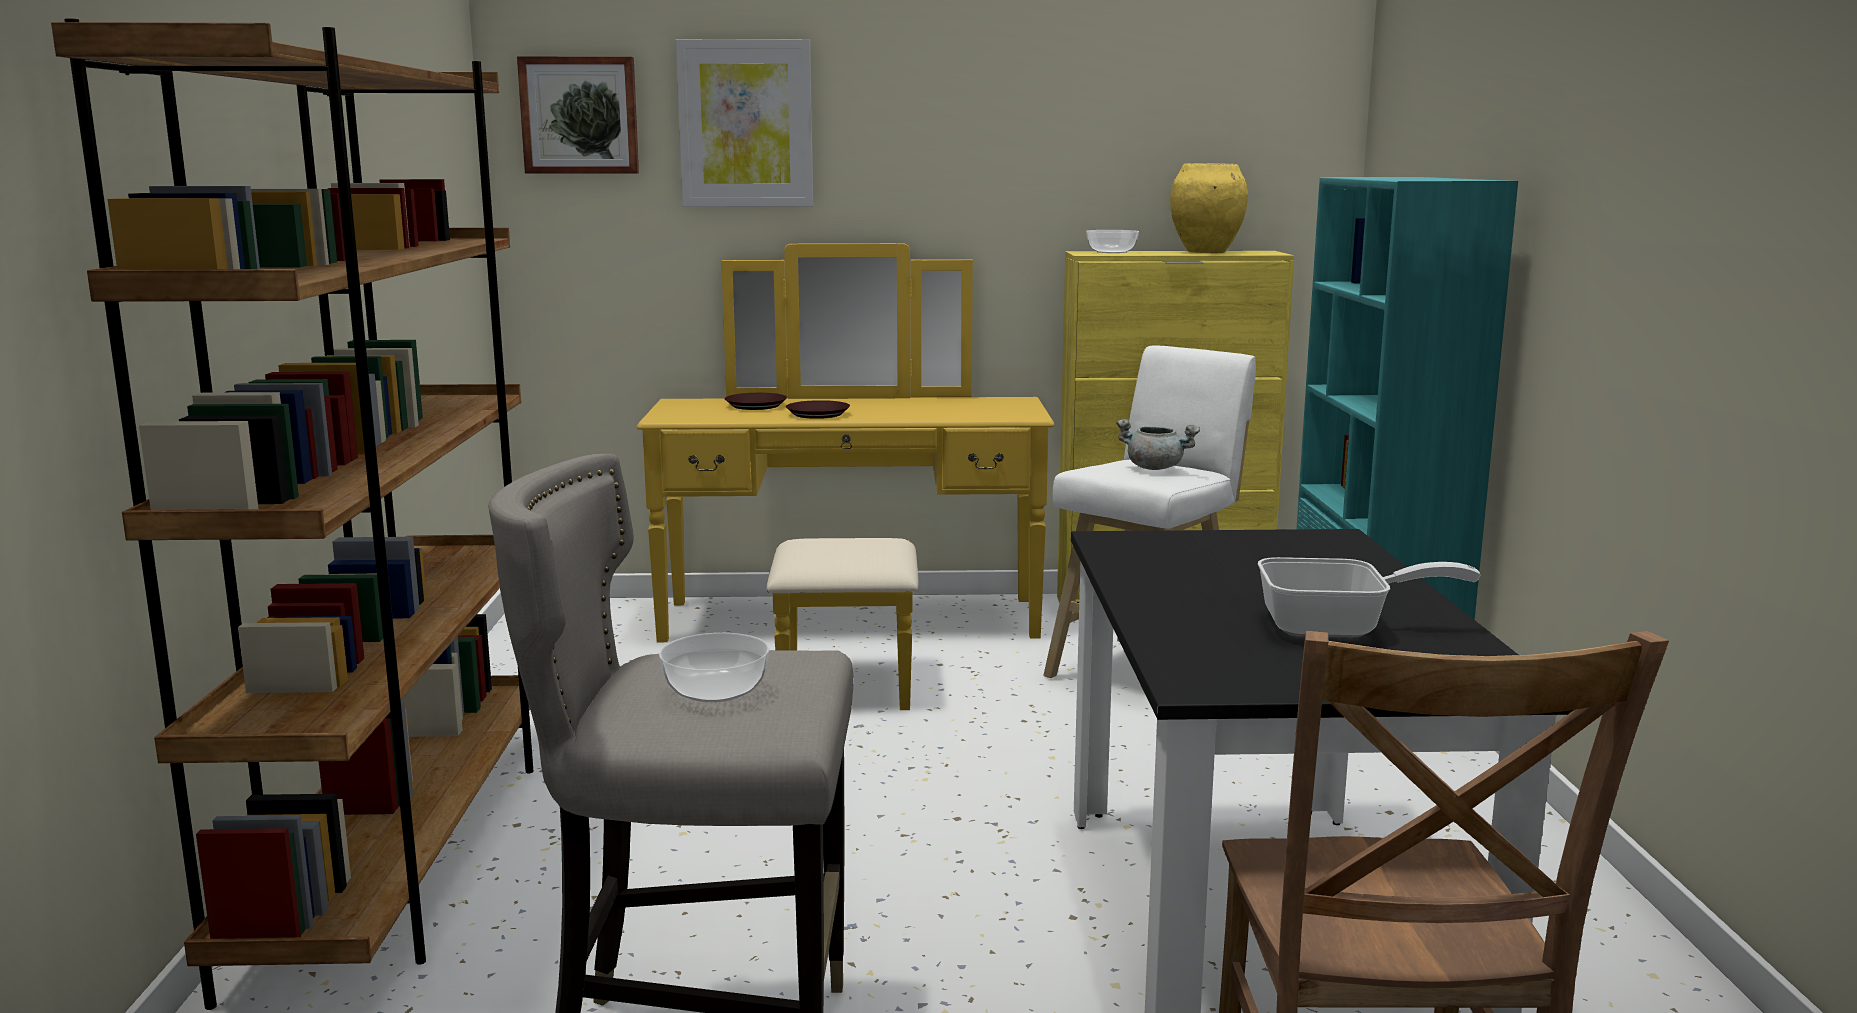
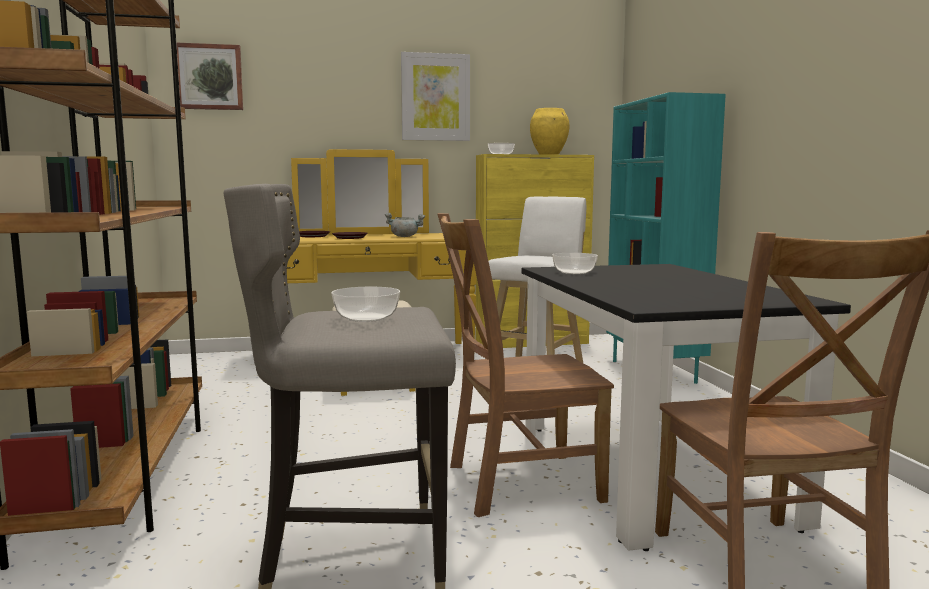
camera: 10 degrees left, 5 degrees down
picture [676,39,813,207] -> picture moved to [401,52,470,141]
grey cooking pot [1116,419,1200,470] -> grey cooking pot moved to [385,213,425,237]
frying pan [1258,557,1480,638] -> none
none -> brown chair [437,213,614,517]
none -> bowl [552,253,598,274]

